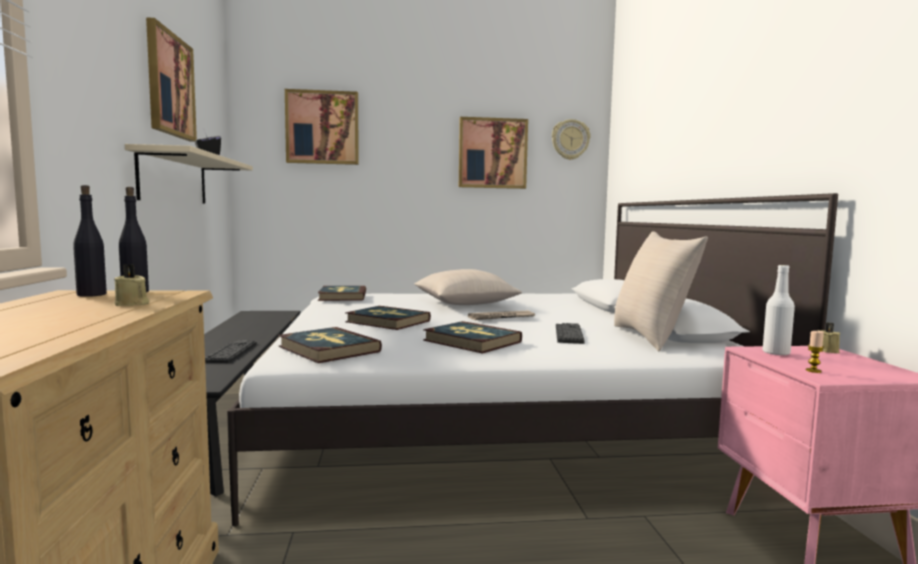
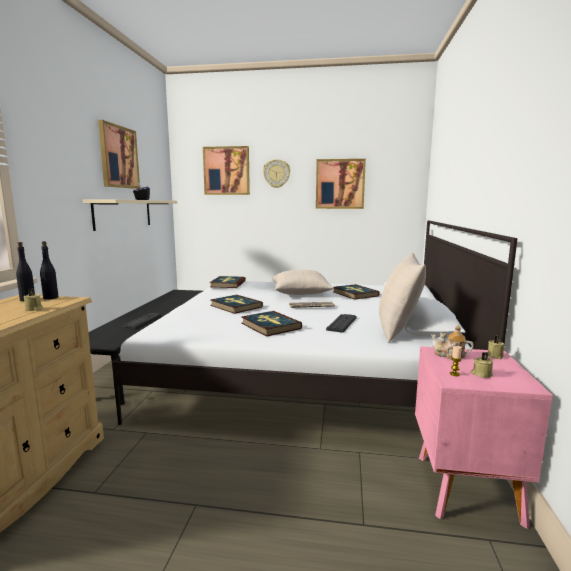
camera: 15 degrees right, 5 degrees up
book [278,327,382,363] -> book moved to [333,284,380,300]
wall clock [552,119,590,160] -> wall clock moved to [263,159,290,188]
white bottle [762,265,795,356] -> teapot [431,325,474,359]
none -> beige candle [471,352,494,378]

